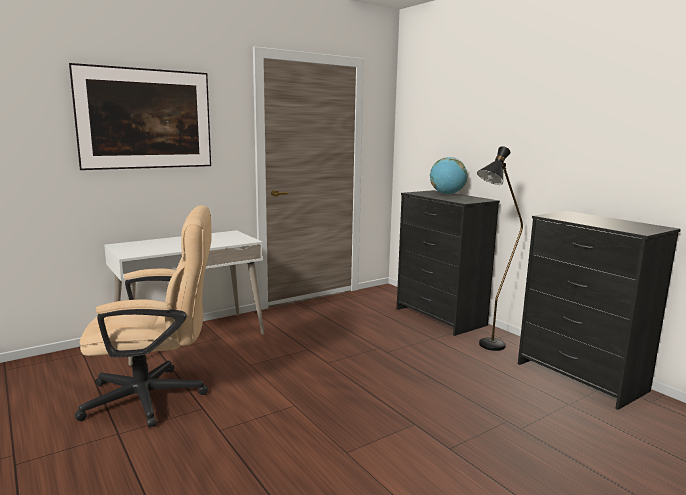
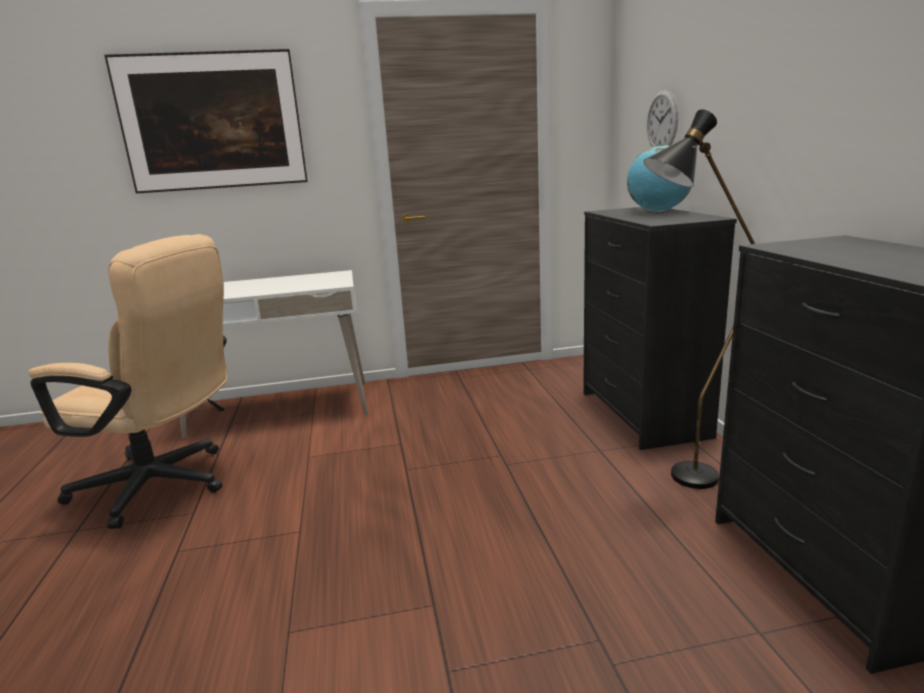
camera: 25 degrees right, 5 degrees up
none -> wall clock [647,90,678,147]

